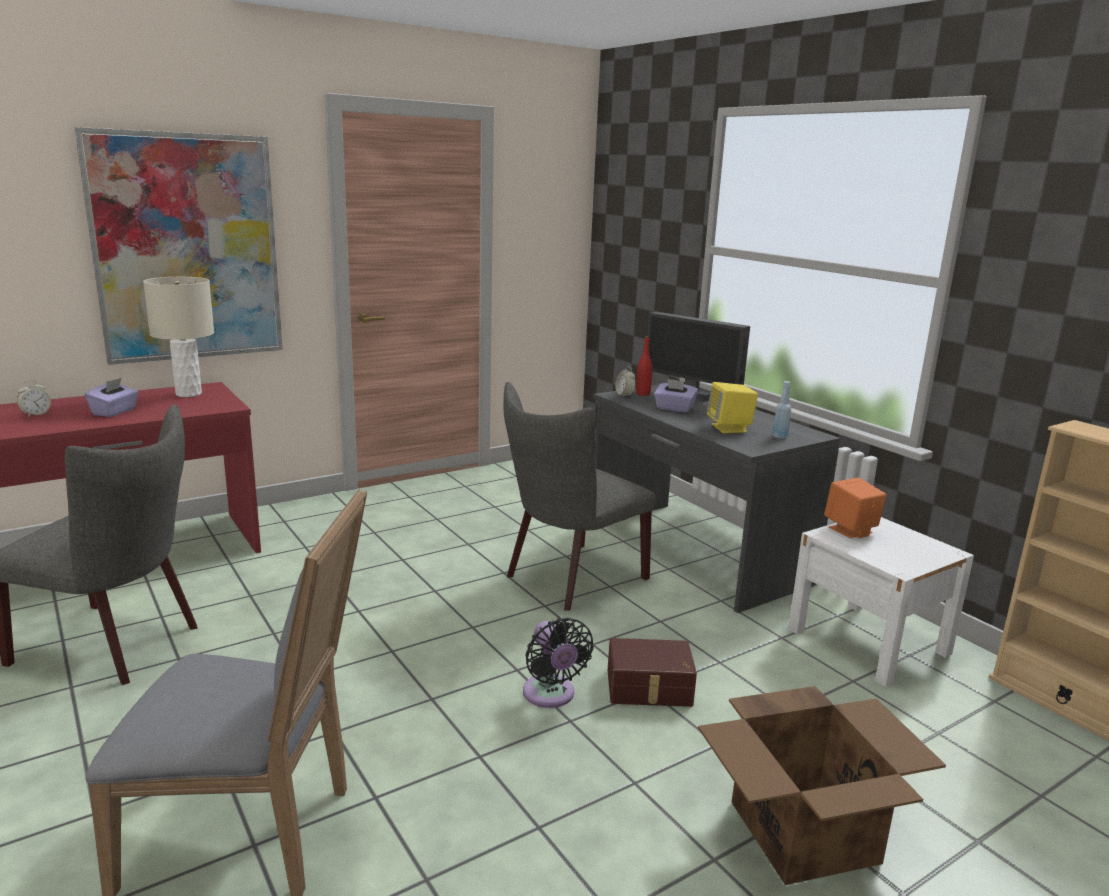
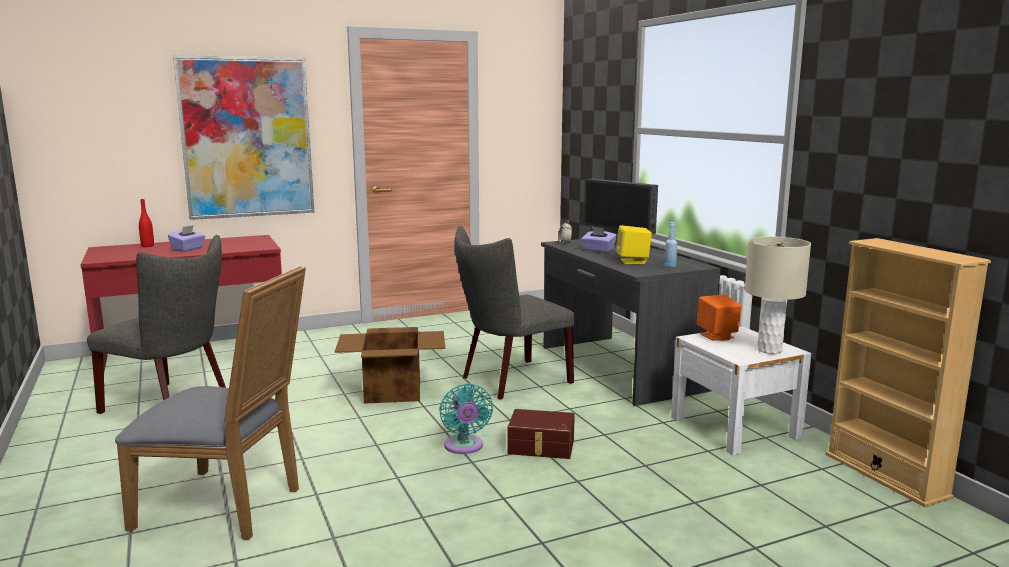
camera: 10 degrees right, 5 degrees down
alarm clock [17,380,51,418] -> none
beige table lamp [143,277,214,397] -> beige table lamp moved to [745,236,811,354]
black fan [523,618,594,708] -> turquoise fan [439,383,493,454]
red bottle [636,336,653,396] -> red bottle moved to [139,199,154,247]
cardboard box [698,686,946,885] -> cardboard box moved to [335,327,445,404]

